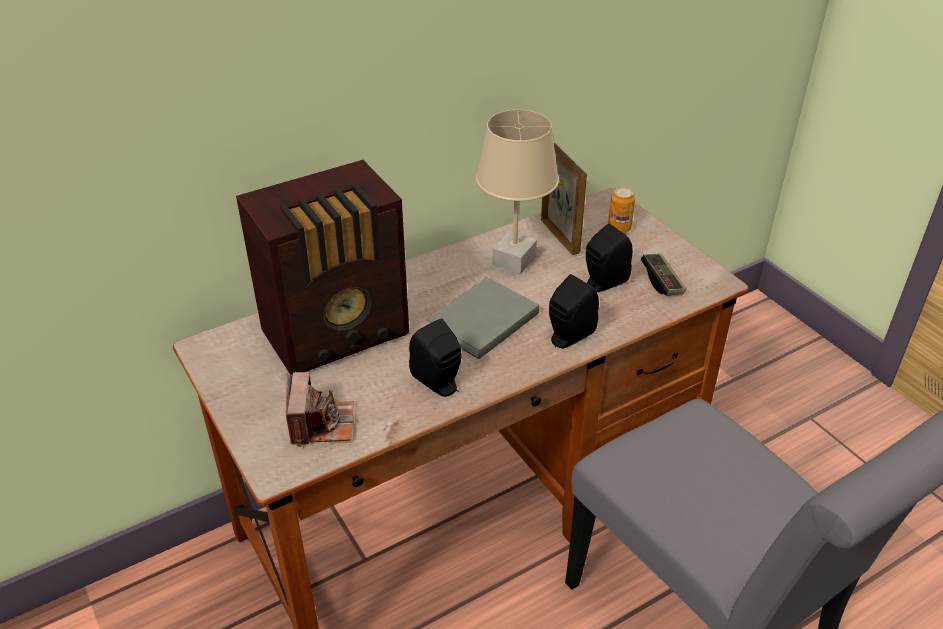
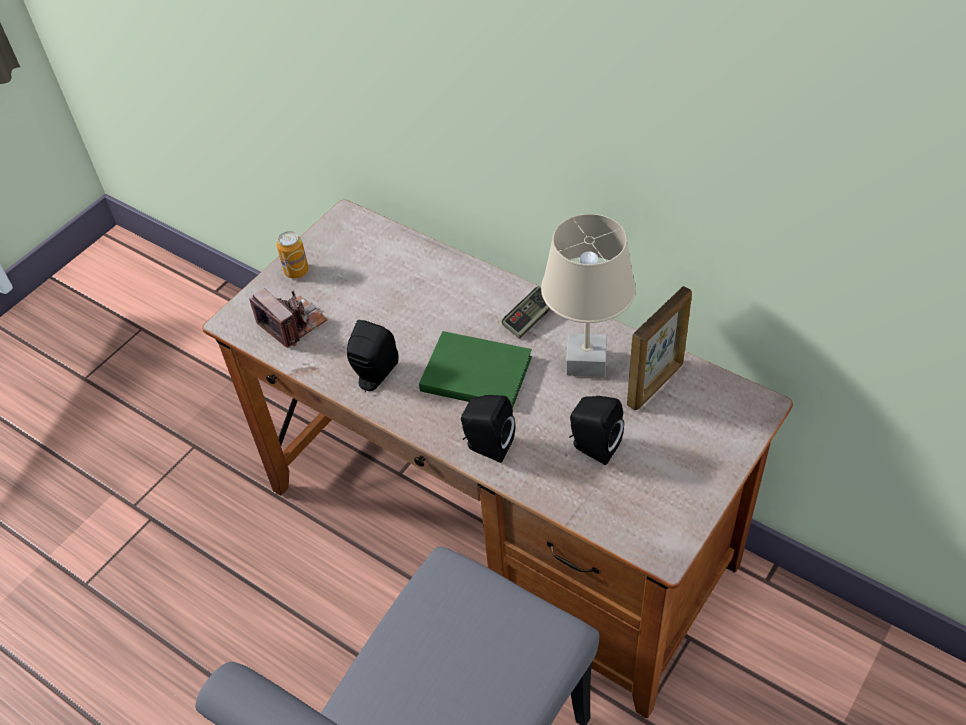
camera: 70 degrees right, 10 degrees up
radio [236,160,409,375] -> none
camera [286,372,354,447] -> camera turned 105 degrees counterclockwise [249,288,327,348]
grey book [427,277,539,359] -> green book [419,331,532,408]
can [608,187,635,233] -> can moved to [277,231,309,279]
game controller [641,253,686,295] -> game controller moved to [502,286,550,339]

